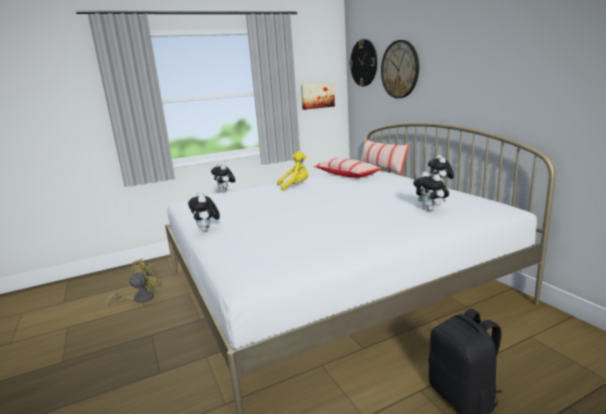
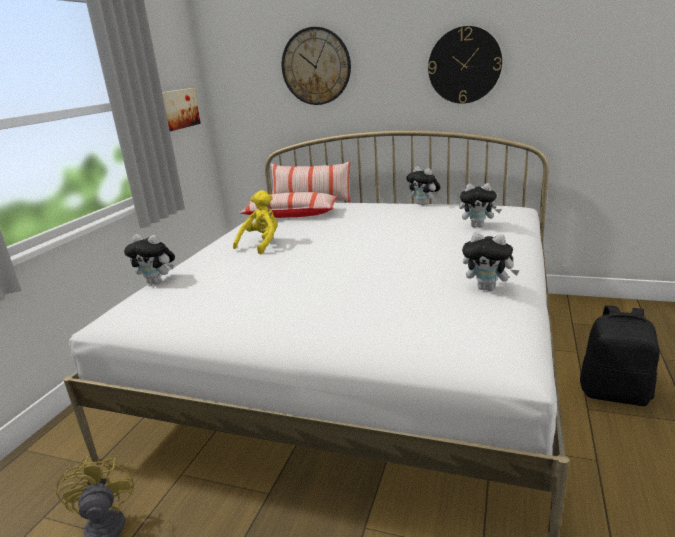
camera: 45 degrees left, 5 degrees up
plush toy [188,191,220,232] -> plush toy moved to [462,232,520,291]
wall clock [349,39,377,86] -> wall clock moved to [428,26,502,104]

